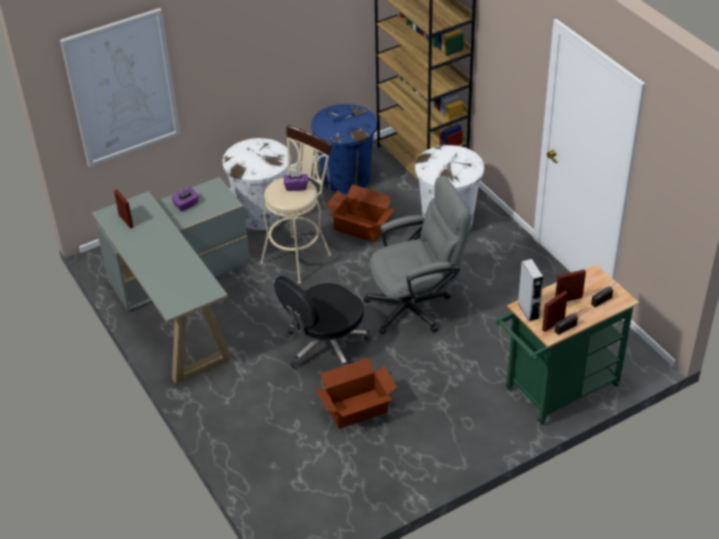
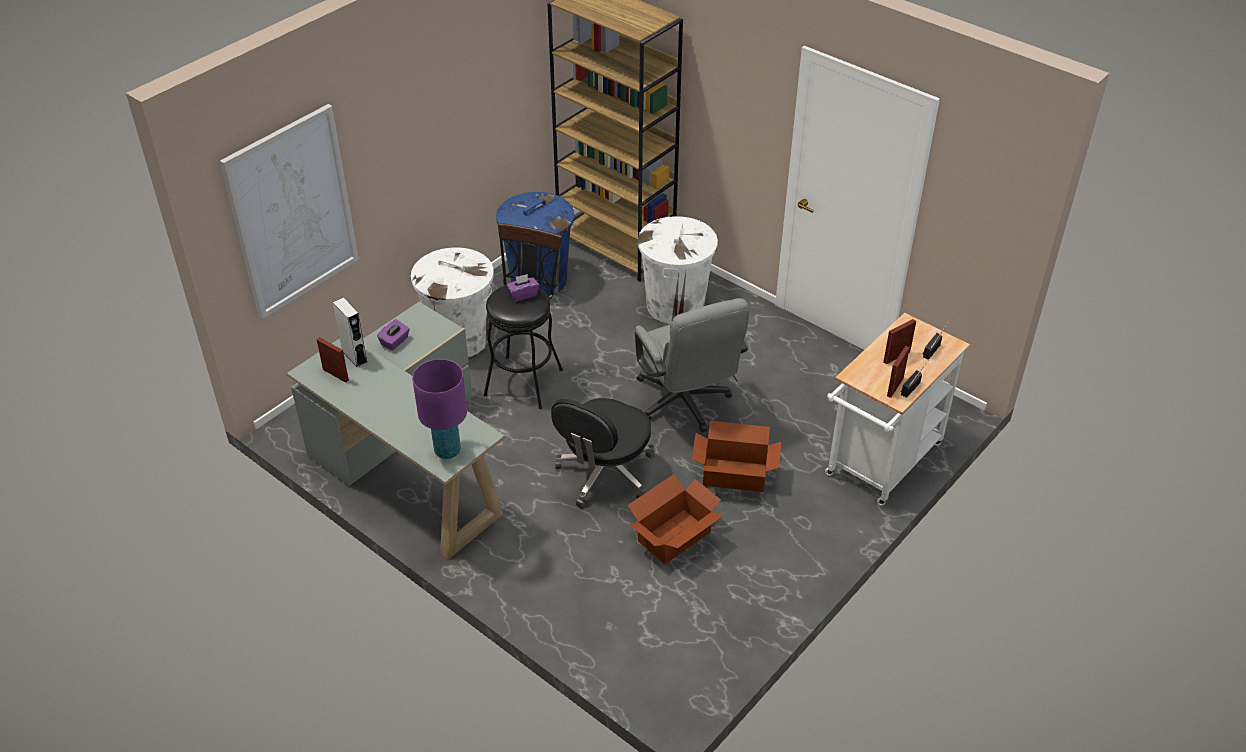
camera: 20 degrees left, 0 degrees up
beige stool [260,125,332,284] -> black stool [483,223,563,409]
cardboard box [325,184,395,243] -> cardboard box moved to [692,421,781,492]
grey office chair [363,176,471,334] -> grey office chair turned 105 degrees clockwise [635,298,749,432]
green cart [496,264,639,425] -> white cart [825,313,970,505]
grey speaker [518,259,543,322] -> grey speaker moved to [333,298,368,367]
none -> purple table lamp [412,359,467,459]

